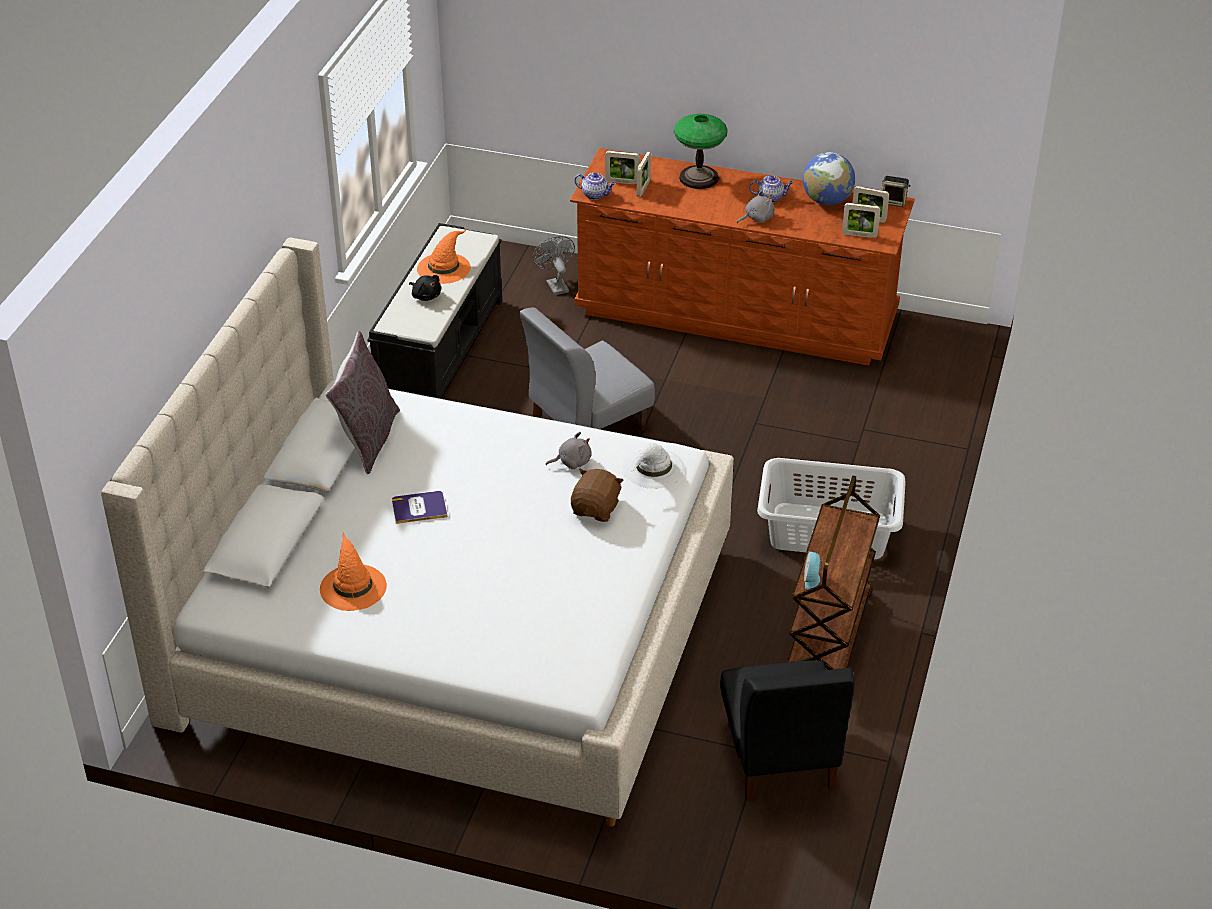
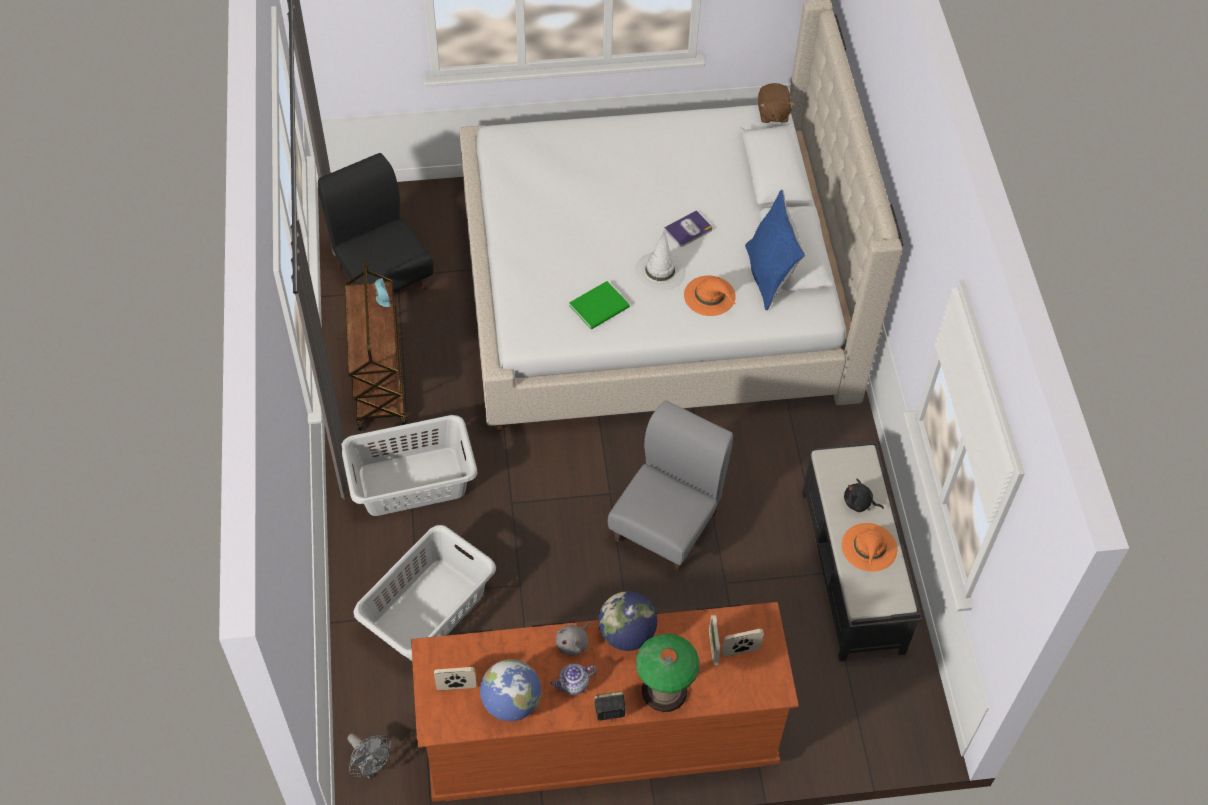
camera: 155 degrees right, 15 degrees up
orange hat [320,532,387,611] -> orange hat moved to [684,276,736,316]
grey pillow [325,331,400,474] -> blue pillow [745,190,805,310]
grey fan [532,236,575,295] -> grey fan moved to [348,733,391,779]
grey plush toy [546,432,591,469] -> green book [569,281,630,329]
brown plush toy [571,468,624,522] -> brown plush toy moved to [758,83,795,123]
teapot [574,173,616,200] -> none
white hat [623,443,685,489] -> white hat moved to [635,228,686,292]
picture frame [842,203,880,238] -> none
speaker [881,176,910,207] -> speaker moved to [594,691,627,722]
none -> grey laundry basket [354,525,496,661]
none -> globe [598,591,657,651]

